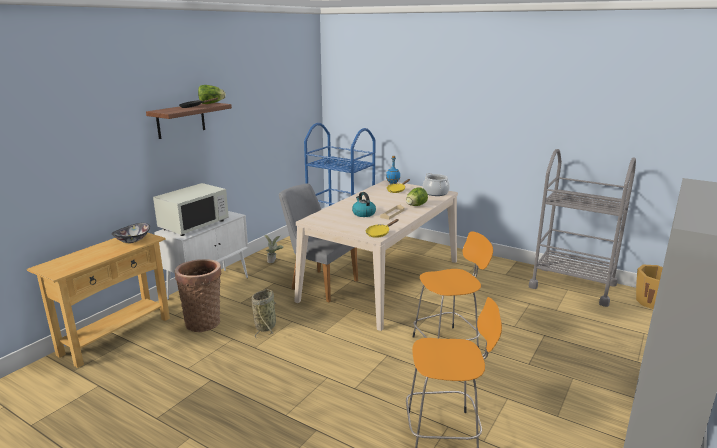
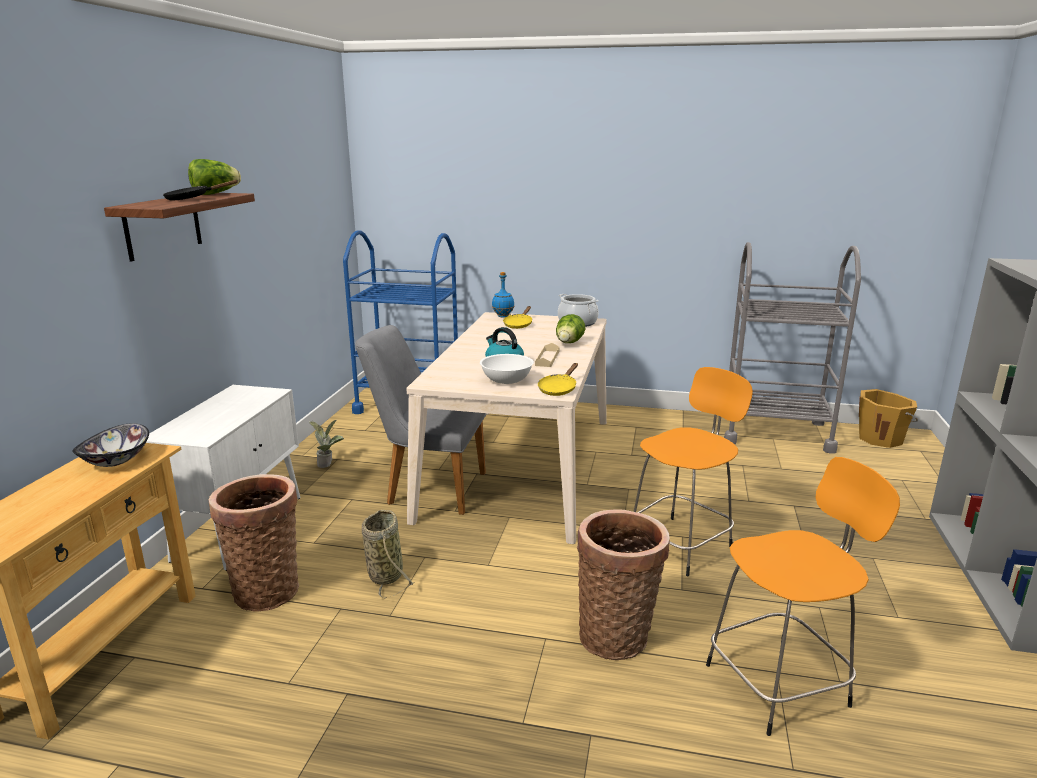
camera: 20 degrees left, 0 degrees up
white microwave [153,183,229,236] -> none
none -> white bowl [480,354,534,384]
none -> basket [577,509,670,660]

